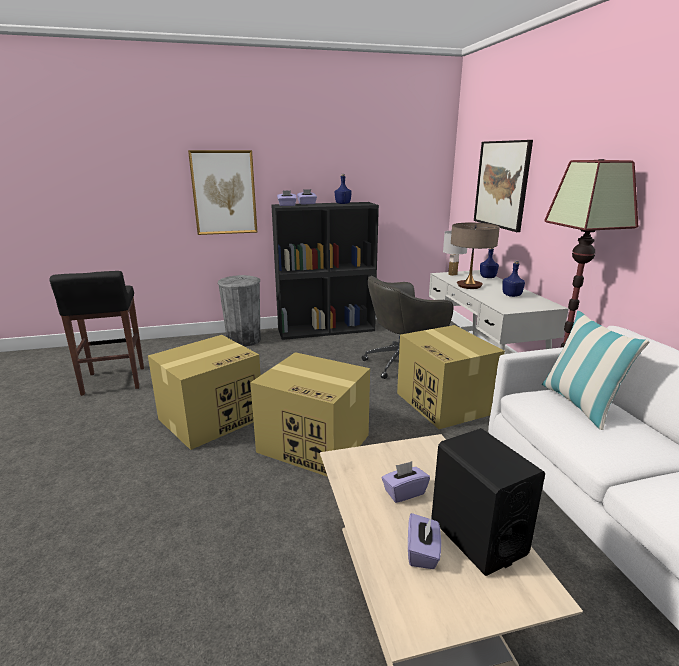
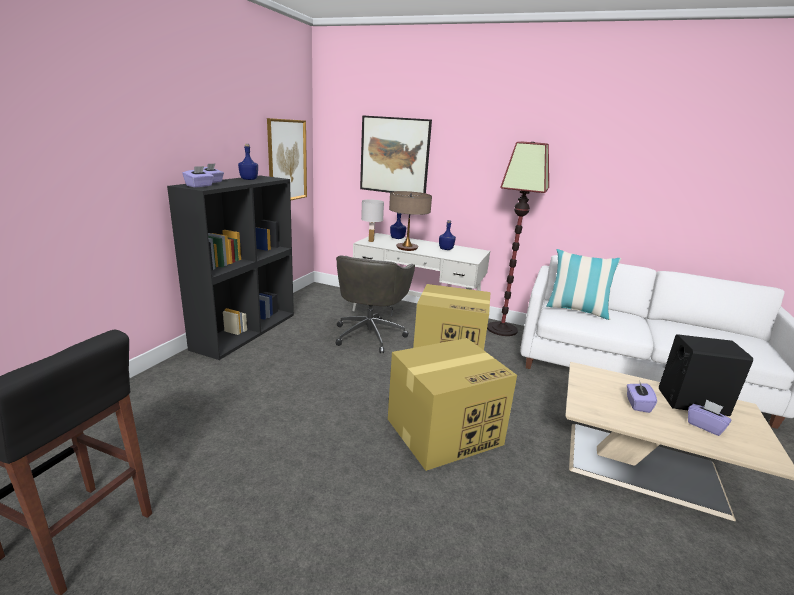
camera: 55 degrees left, 0 degrees up
cardboard box [148,335,261,450] -> none
picture [188,150,258,235] -> picture moved to [267,118,307,200]
grey trash can [218,275,261,347] -> none

